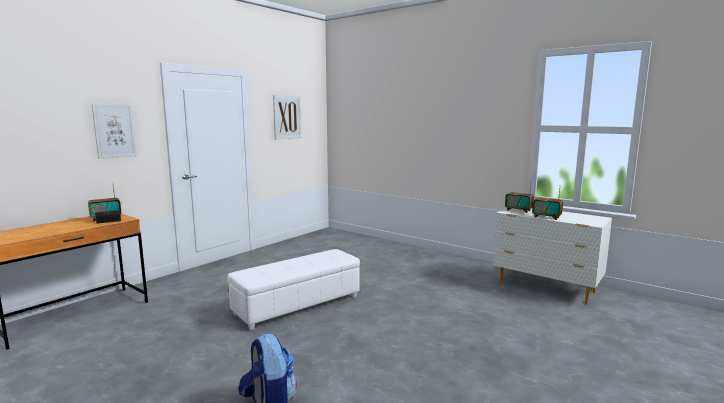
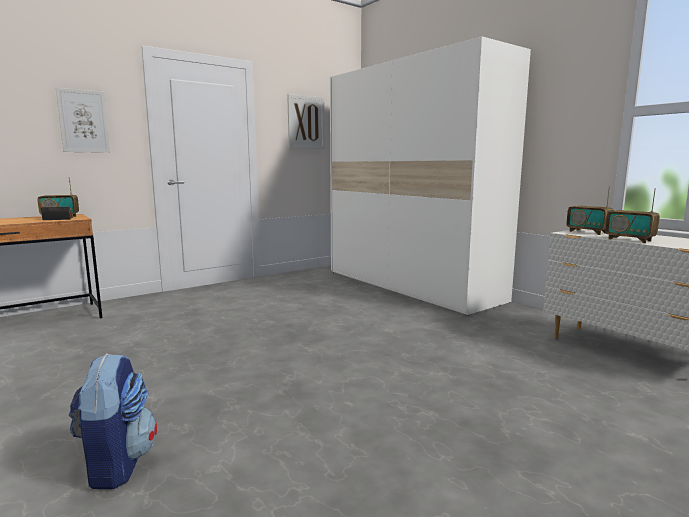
camera: 15 degrees right, 0 degrees up
white ottoman [227,249,360,330] -> none
none -> white wardrobe [330,36,531,315]

